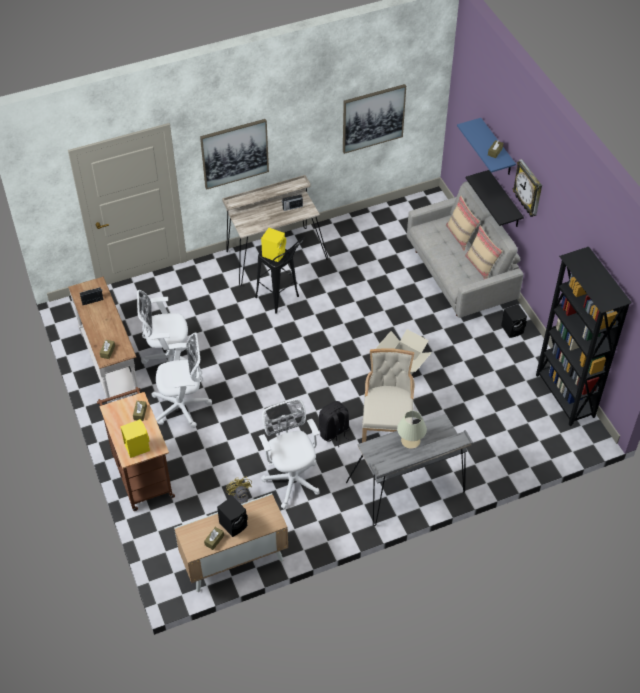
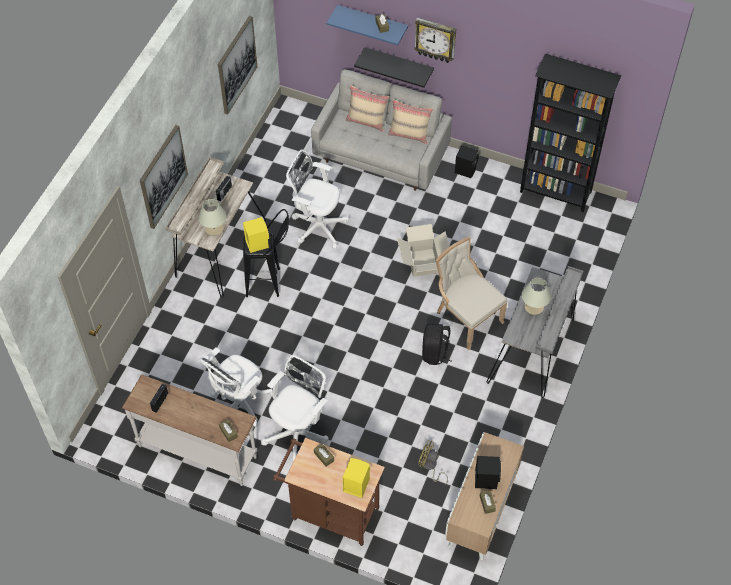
camera: 45 degrees left, 5 degrees up
white office chair [259,399,320,509] -> white office chair moved to [286,149,349,249]
none -> beige table lamp [198,199,226,236]

